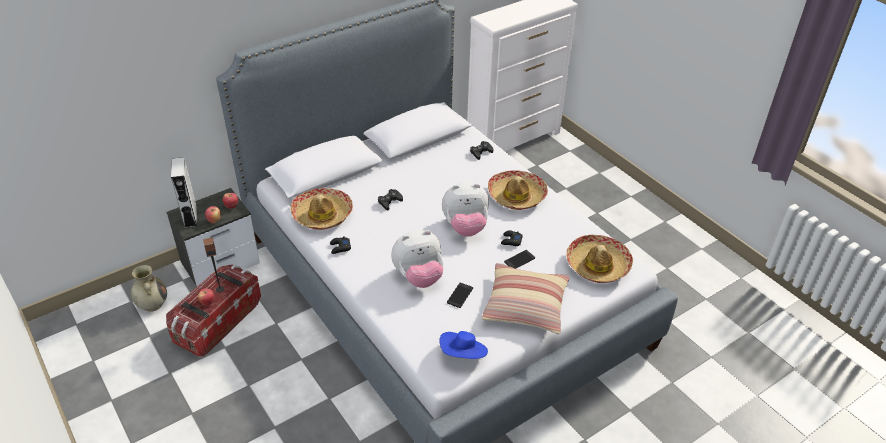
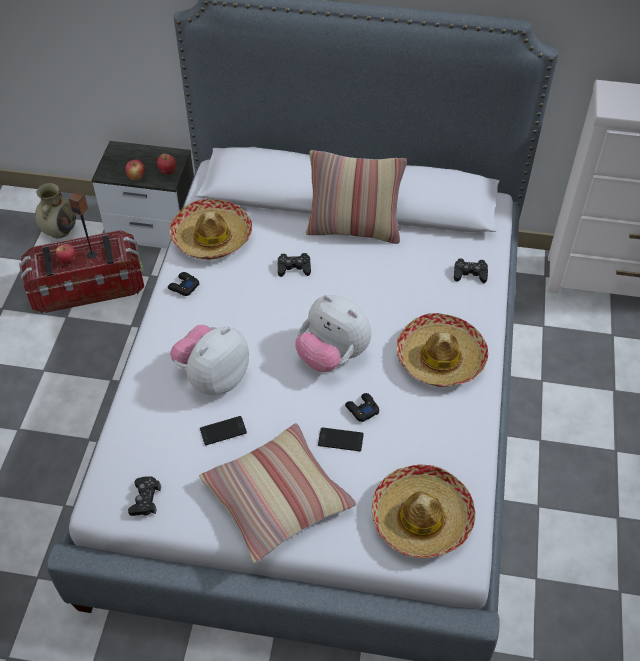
camera: 45 degrees right, 10 degrees up
grey speaker [171,157,197,228] -> none
plush toy [391,230,443,288] -> plush toy turned 105 degrees clockwise [170,325,249,395]
blue hat [439,331,488,359] -> black game controller [128,476,161,516]
none -> pillow [306,150,407,244]

